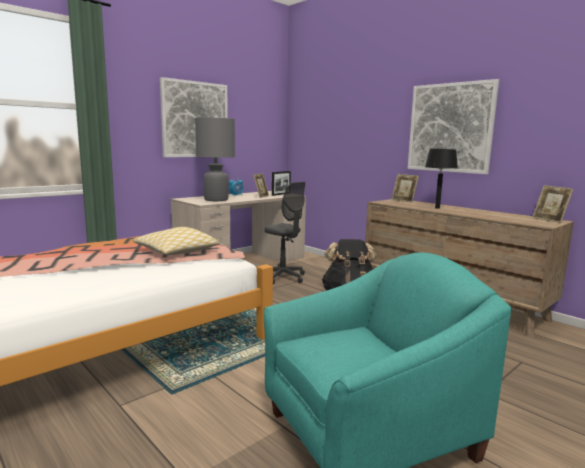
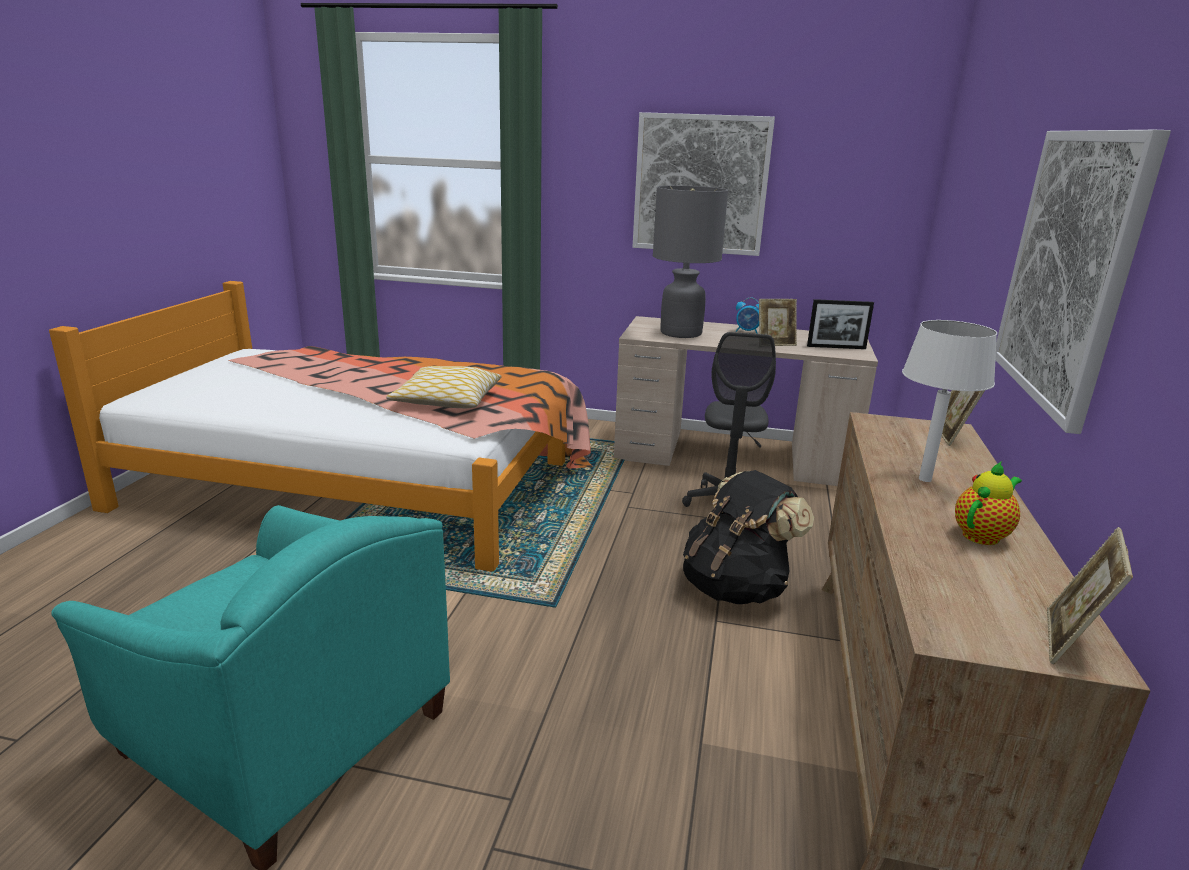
camera: 55 degrees right, 10 degrees up
black table lamp [425,149,458,209] -> white table lamp [902,320,997,482]
none -> teapot [955,461,1022,545]

